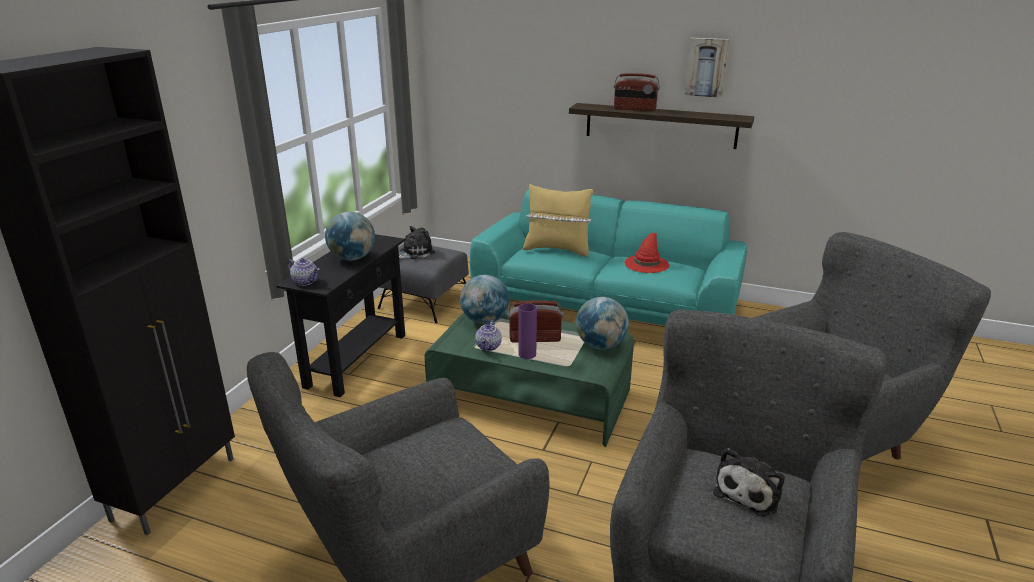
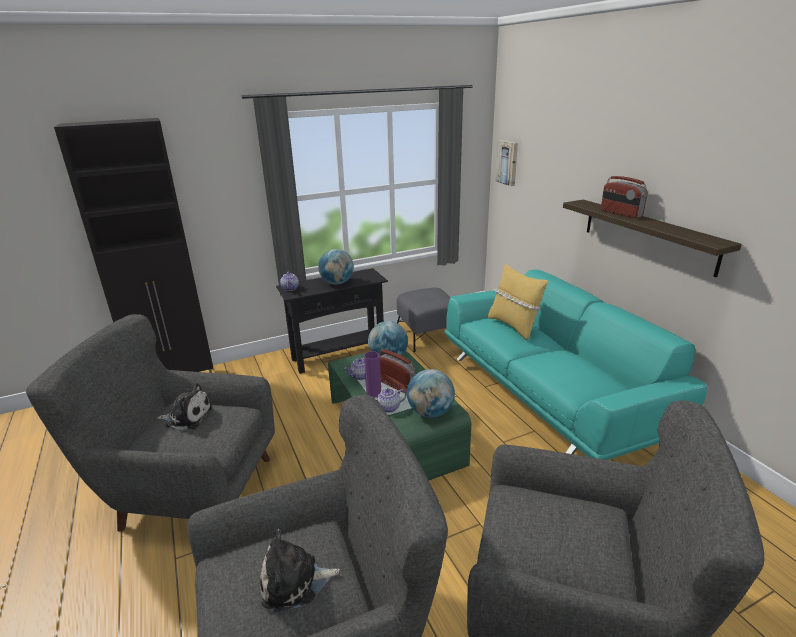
camera: 45 degrees right, 0 degrees up
plush toy [399,226,435,259] -> plush toy moved to [157,383,212,431]
red hat [624,233,669,273] -> none
picture [685,38,729,98] -> picture moved to [496,140,518,186]
none -> teapot [372,388,407,413]

